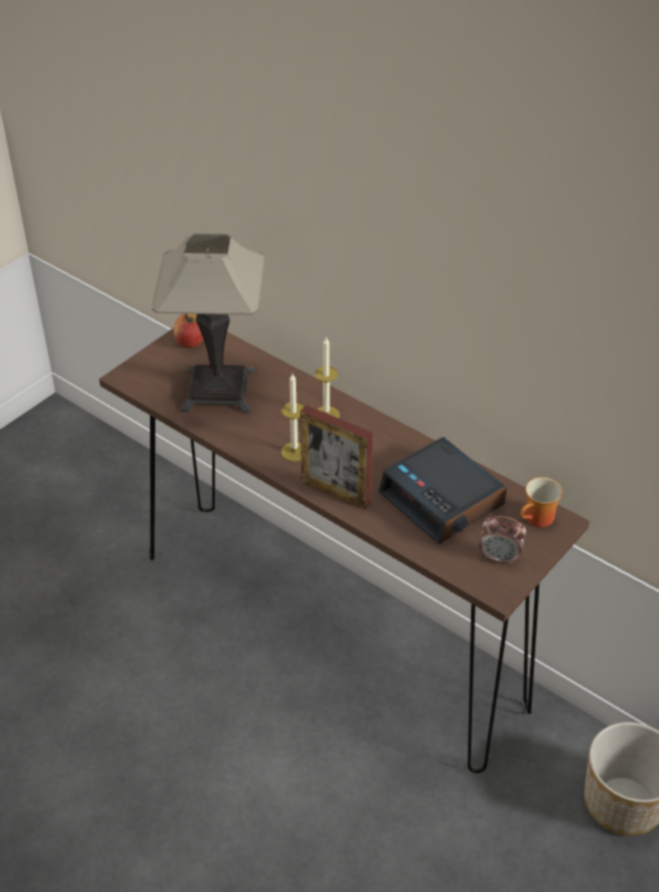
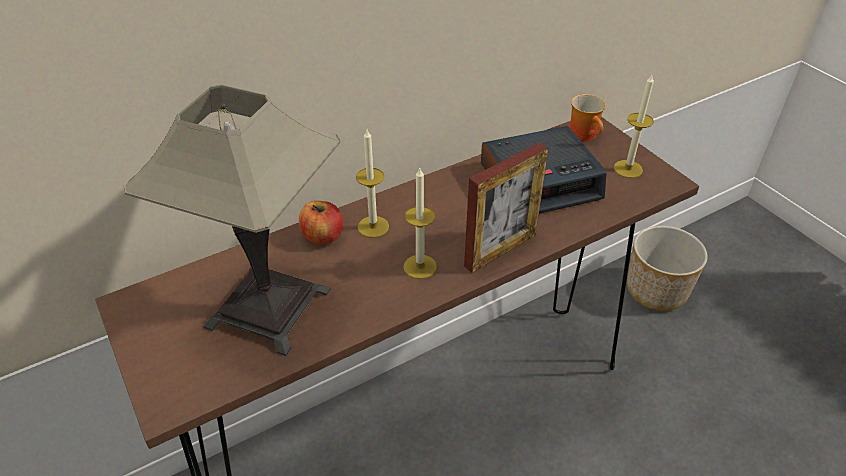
camera: 70 degrees left, 0 degrees up
apple [174,314,204,348] -> apple moved to [299,201,343,244]
alarm clock [479,516,526,565] -> candle [614,75,654,178]

